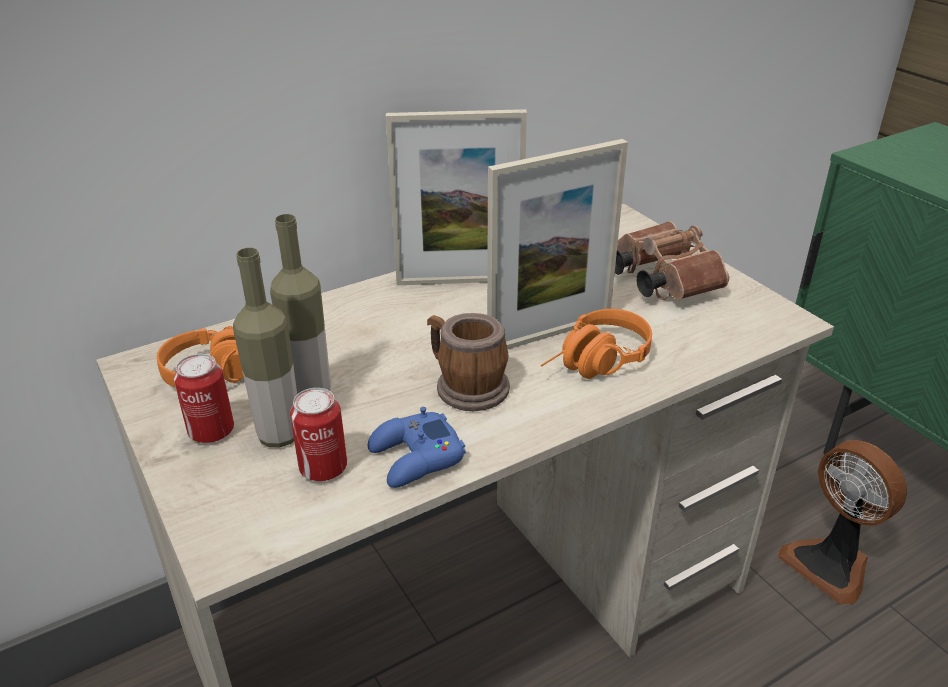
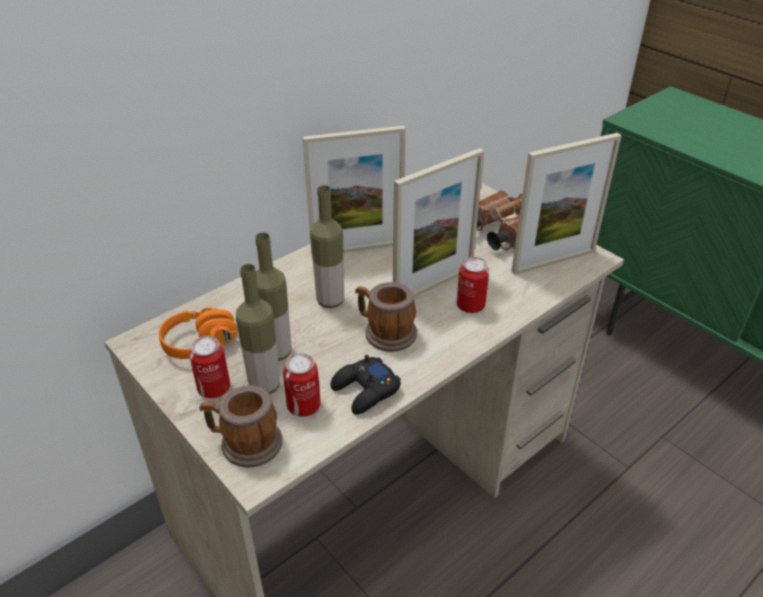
camera: 10 degrees left, 5 degrees up
blue game controller [368,407,466,488] -> black game controller [331,355,401,415]
orange headphones [541,309,652,379] -> can [456,257,489,313]
fan [778,440,907,604] -> none
none -> mug [200,385,282,468]
none -> bottle [310,185,344,308]
none -> picture frame [512,133,622,275]

